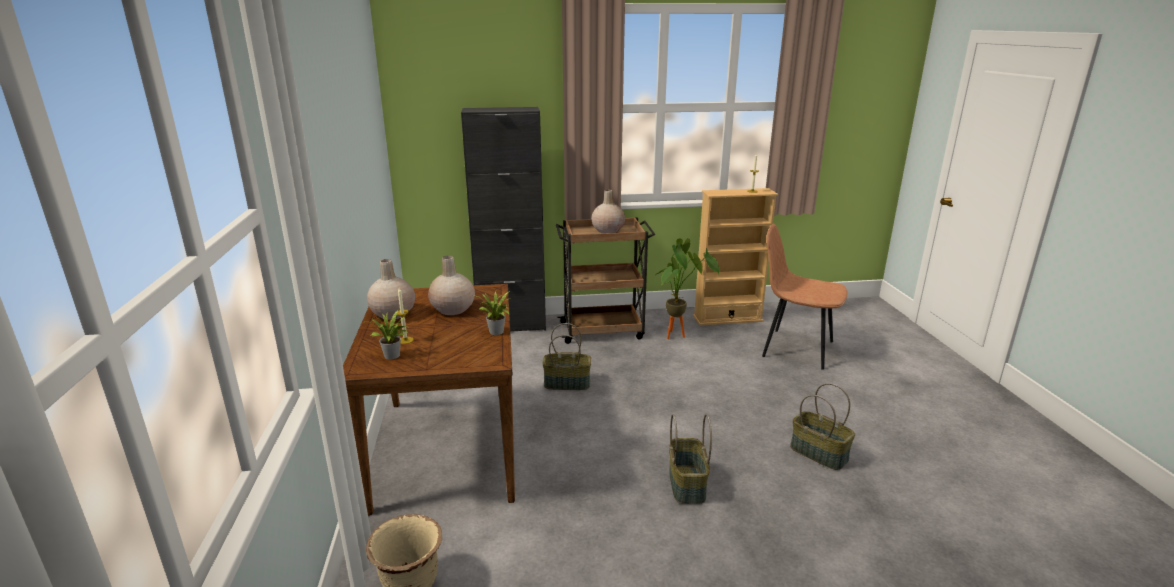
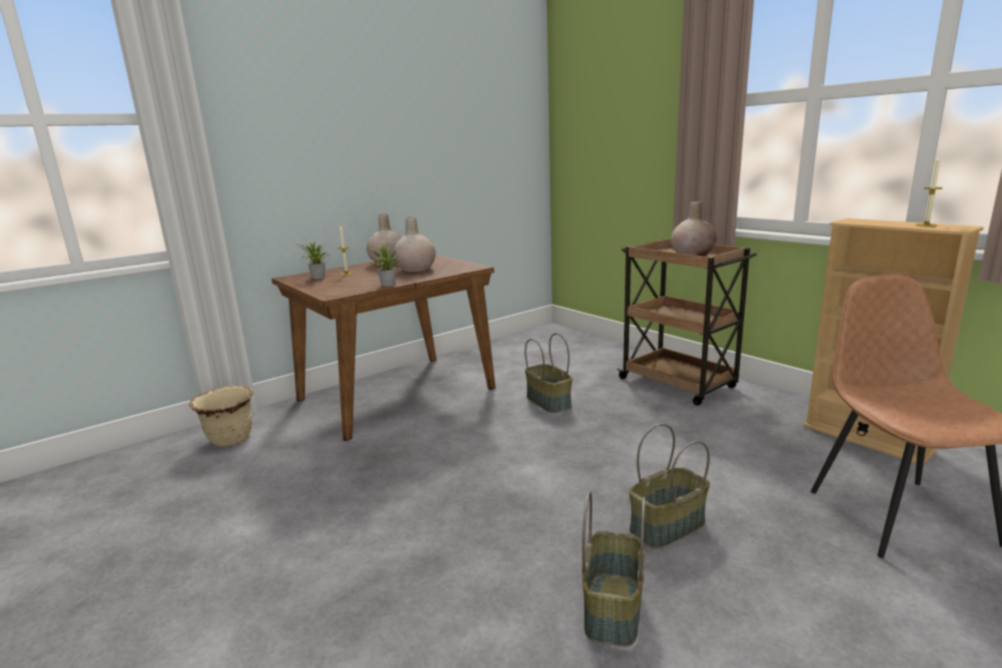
camera: 60 degrees right, 5 degrees down
black cabinet [461,107,546,332] -> none
potted plant [657,238,719,339] -> none
basket [669,414,712,504] -> basket moved to [629,424,710,549]

